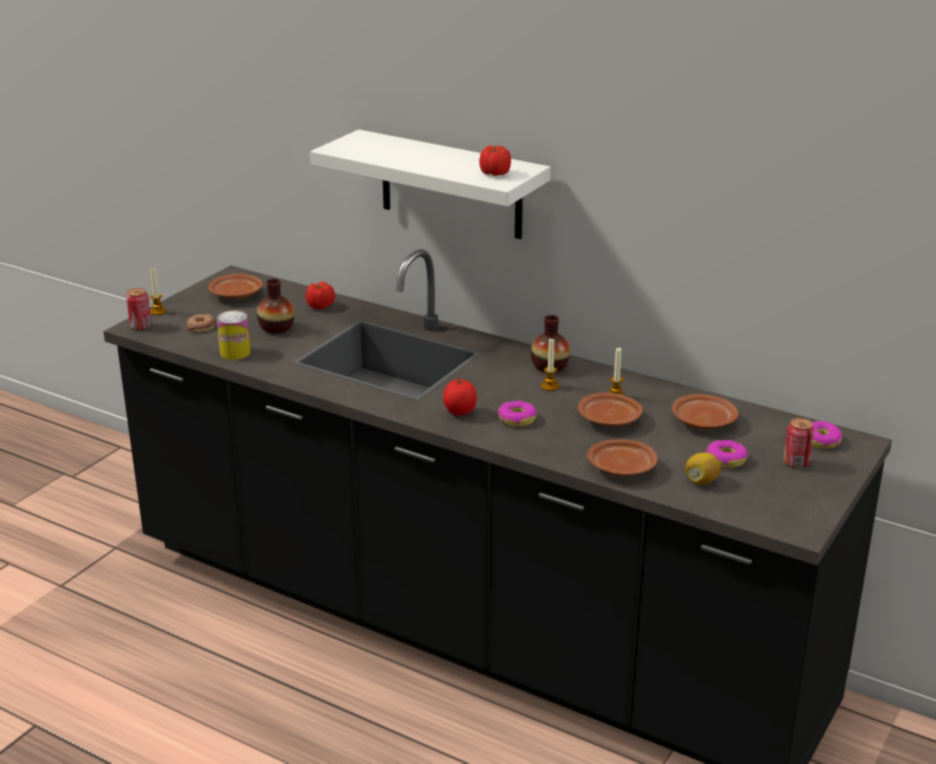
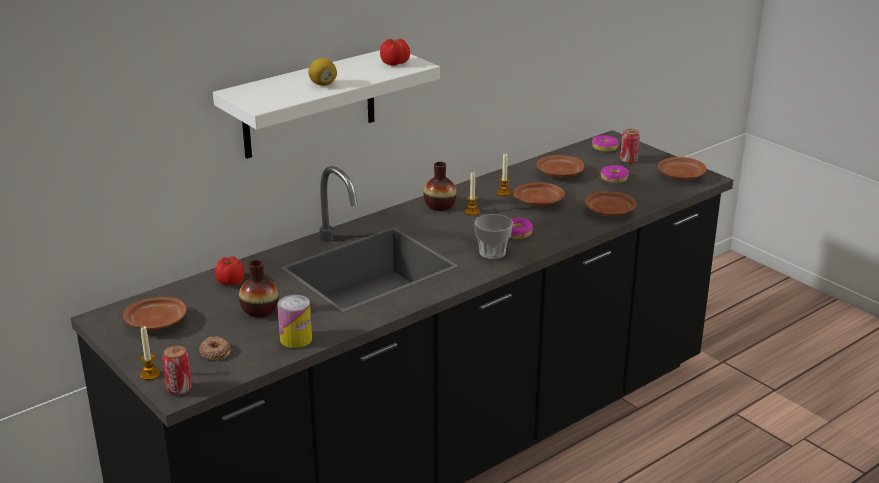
camera: 70 degrees left, 0 degrees up
tomato [443,379,477,416] -> cup [474,214,513,259]
lemon [686,453,721,485] -> lemon moved to [308,58,337,86]
none -> brown plate [658,157,707,180]

